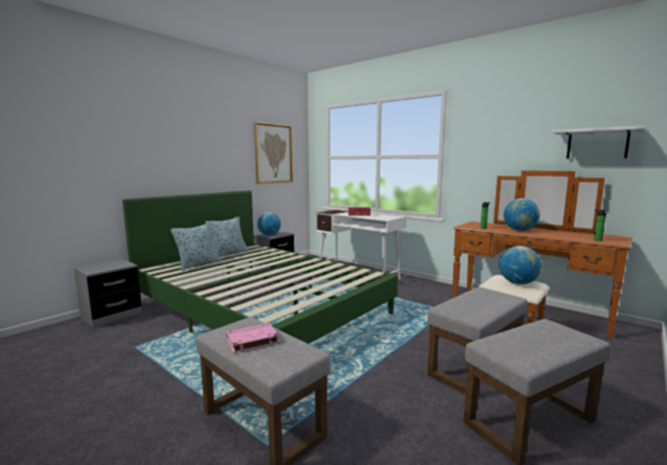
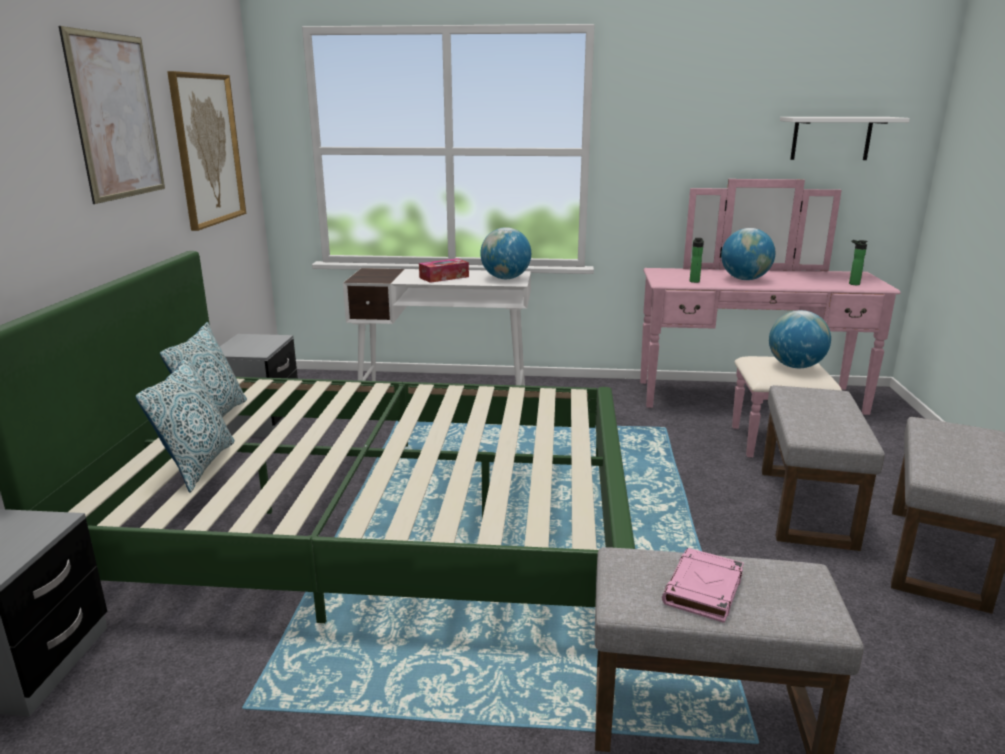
camera: 35 degrees left, 10 degrees up
globe [257,212,281,236] -> globe moved to [480,227,531,279]
brown dresser [452,170,633,339] -> pink dresser [640,179,901,457]
none -> picture [59,26,165,204]

